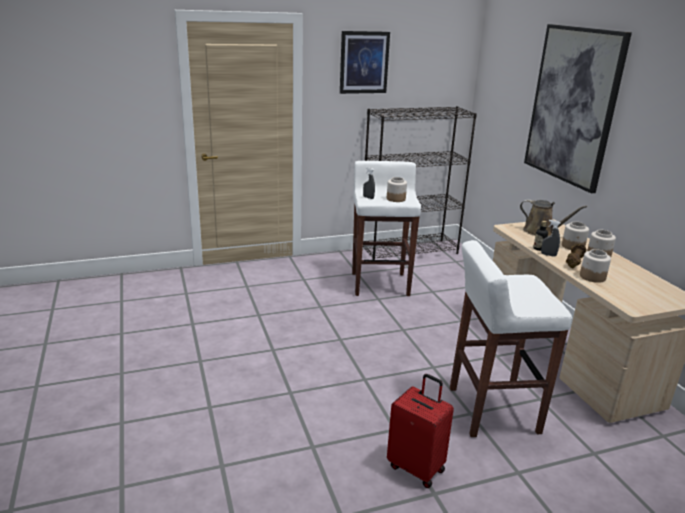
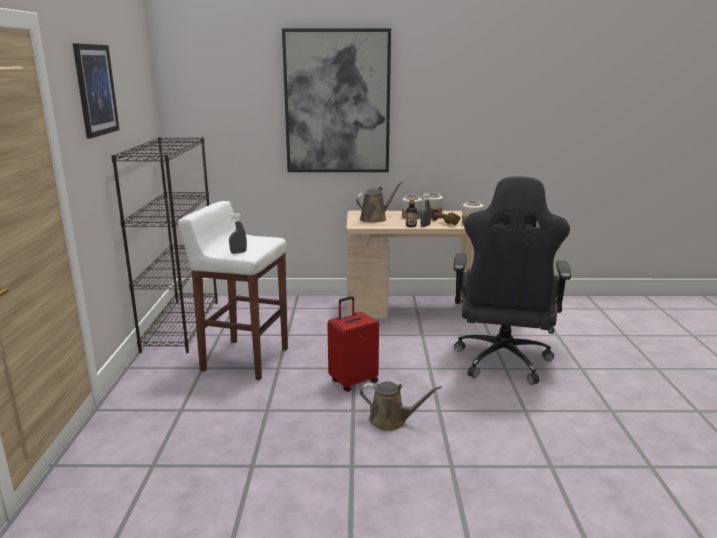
camera: 70 degrees left, 5 degrees down
jar [387,177,407,202] -> none
red suitcase [387,374,454,488] -> red suitcase moved to [327,296,379,392]
white stool [450,240,572,437] -> black office chair [454,176,571,385]
none -> brown watering can [360,381,442,431]

